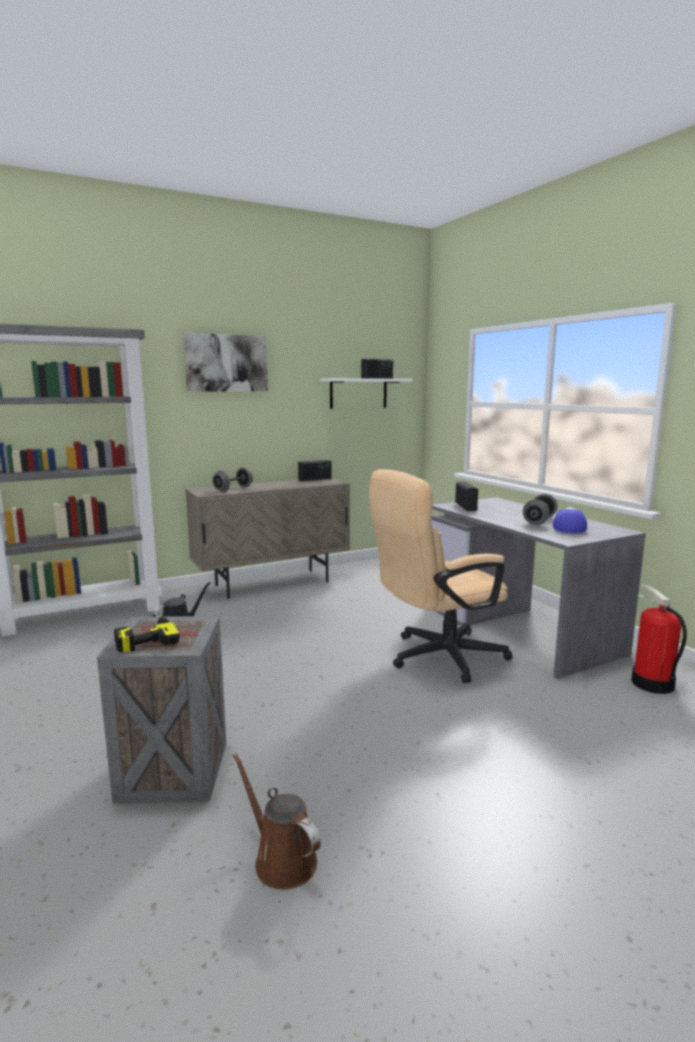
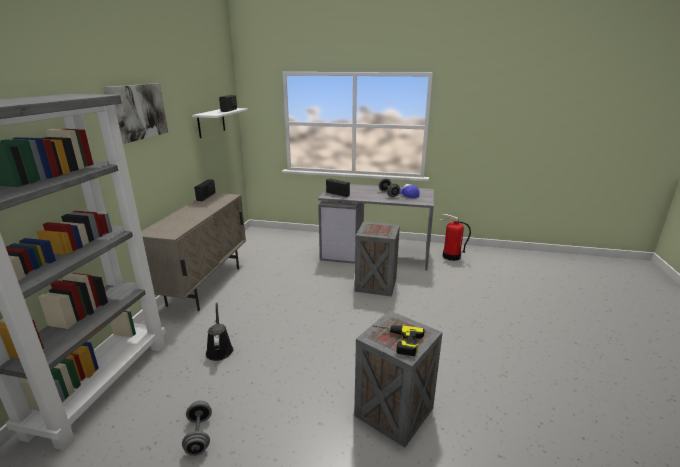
camera: 50 degrees left, 10 degrees up
grey dumbbell [212,467,253,491] -> grey dumbbell moved to [182,401,212,456]
brown watering can [233,753,321,889] -> none
beige office chair [369,469,512,683] -> crate [355,221,400,297]

